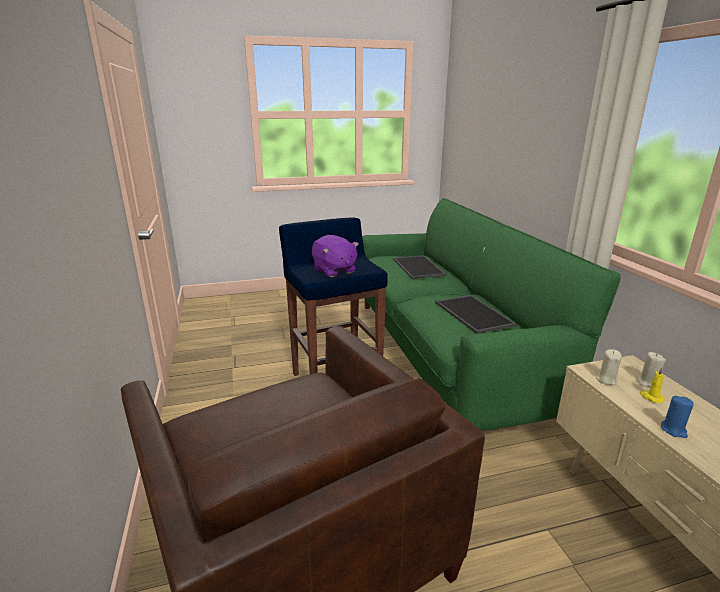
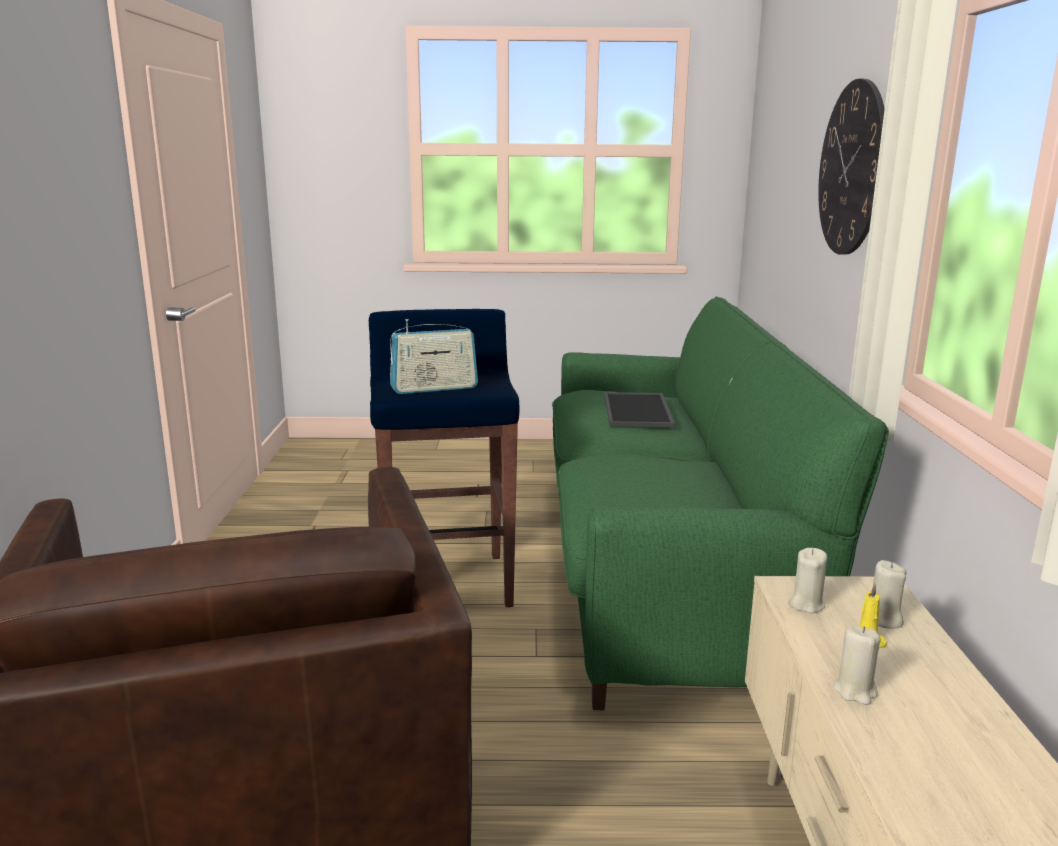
camera: 15 degrees right, 5 degrees down
purple plush toy [312,235,359,277] -> radio [390,319,478,394]
tray [435,295,517,334] -> none
blue candle [661,396,694,438] -> beige candle [833,626,880,705]
none -> wall clock [818,79,885,255]

